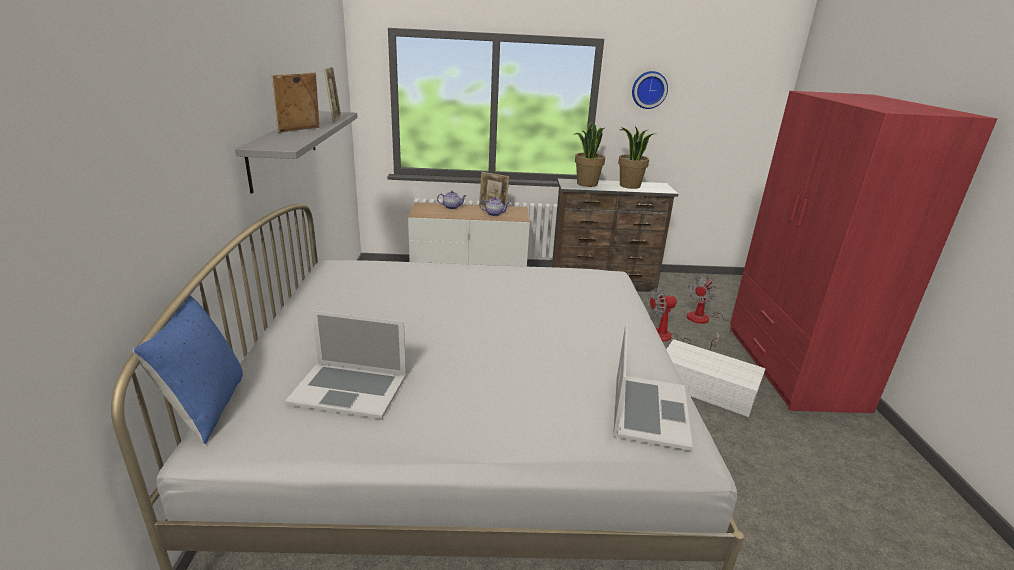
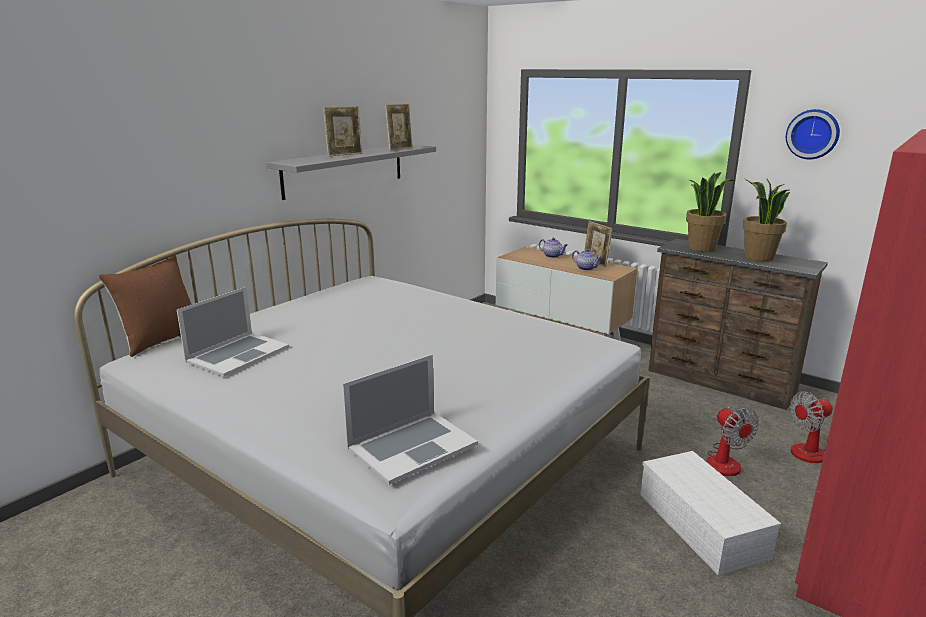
camera: 40 degrees right, 5 degrees down
blue pillow [133,295,243,444] -> brown pillow [98,255,192,357]
picture frame [271,72,320,133] -> picture frame turned 150 degrees clockwise [323,106,363,157]
laptop [285,310,406,419] -> laptop turned 105 degrees counterclockwise [177,287,289,377]
fan [648,288,720,351] -> fan turned 135 degrees counterclockwise [707,405,759,476]

